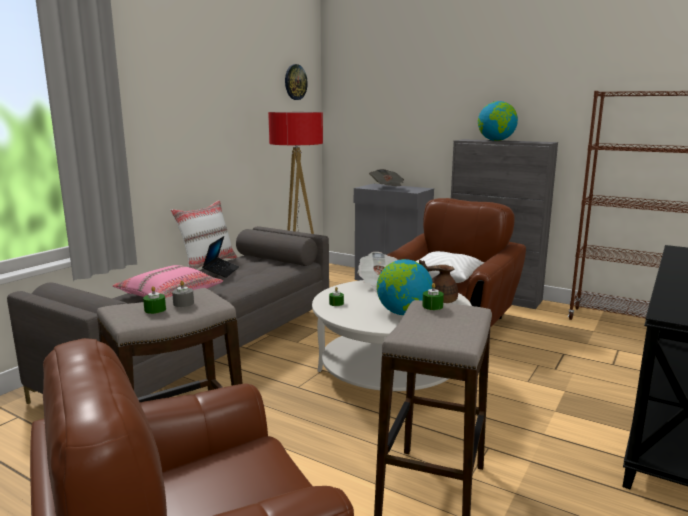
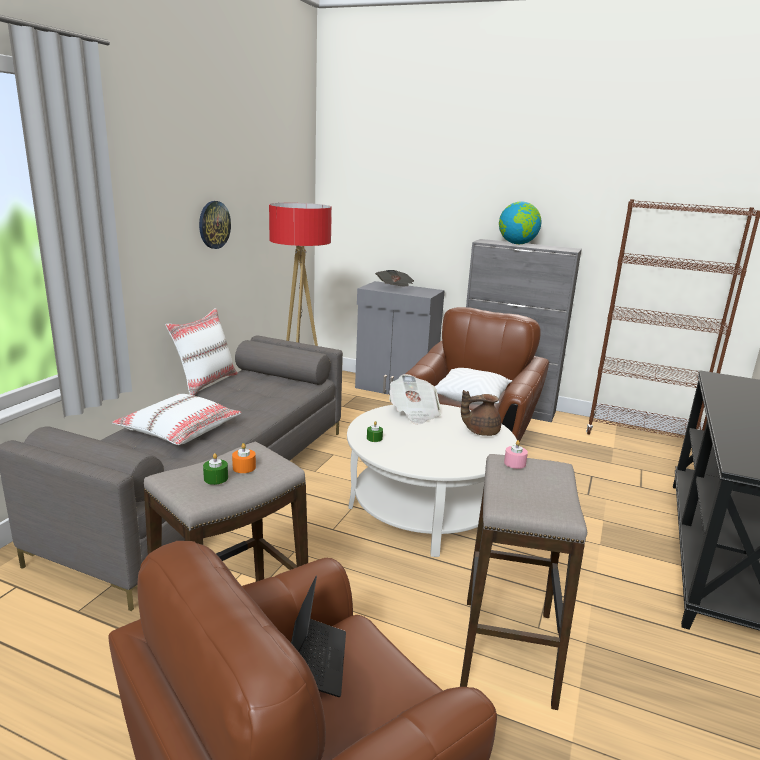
camera: 10 degrees left, 5 degrees up
pink pillow [113,265,223,298] -> white pillow [112,394,242,445]
grey candle [172,281,194,307] -> orange candle [232,443,256,473]
laptop [202,236,239,278] -> laptop moved to [291,576,346,697]
wall clock [285,64,308,100] -> wall clock moved to [199,201,231,249]
globe [377,259,433,315] -> none
green candle [422,283,444,310] -> pink candle [504,440,528,469]

